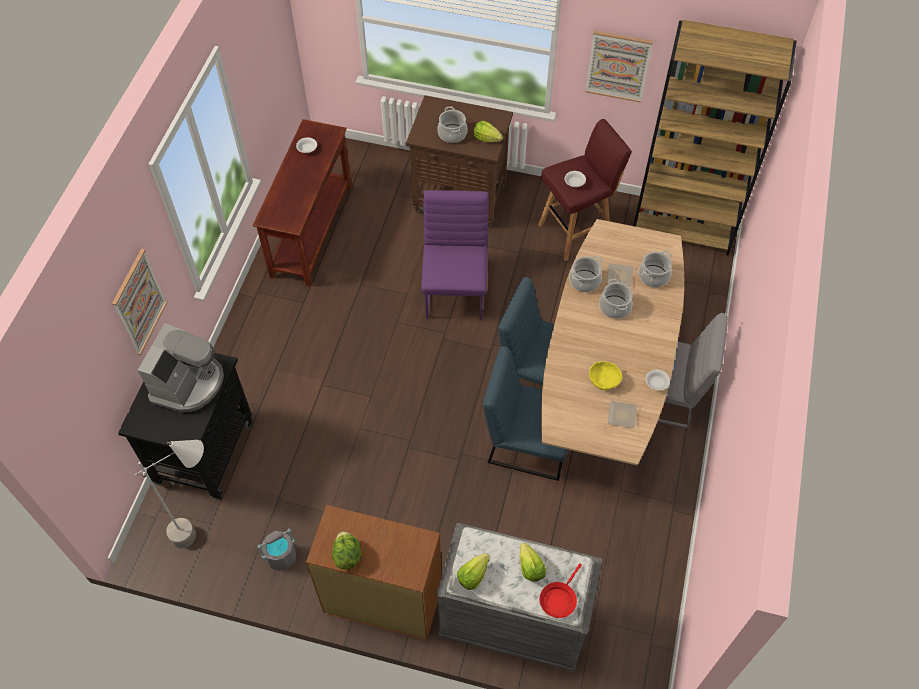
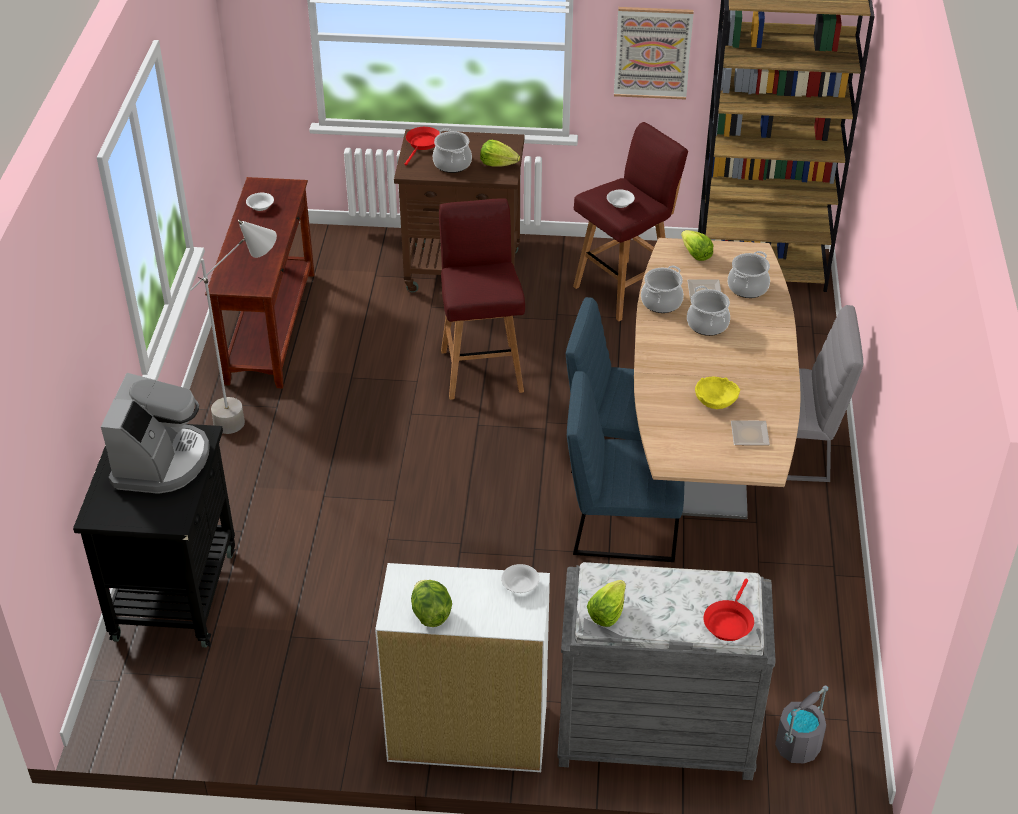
camera: 10 degrees left, 15 degrees down
picture [112,248,167,355] -> none
grey floor lamp [134,440,204,548] -> grey floor lamp moved to [191,220,277,434]
grey bucket [258,529,296,571] -> grey bucket moved to [775,686,828,764]
brown cabinet [306,505,442,640] -> white cabinet [375,563,550,772]
purple chair [421,190,489,321] -> red stool [439,198,525,400]
lettuce [520,543,546,582] -> lettuce moved to [681,230,713,261]
white bowl [646,369,670,390] -> white bowl moved to [501,564,539,593]
none -> red frying pan [405,127,439,166]

